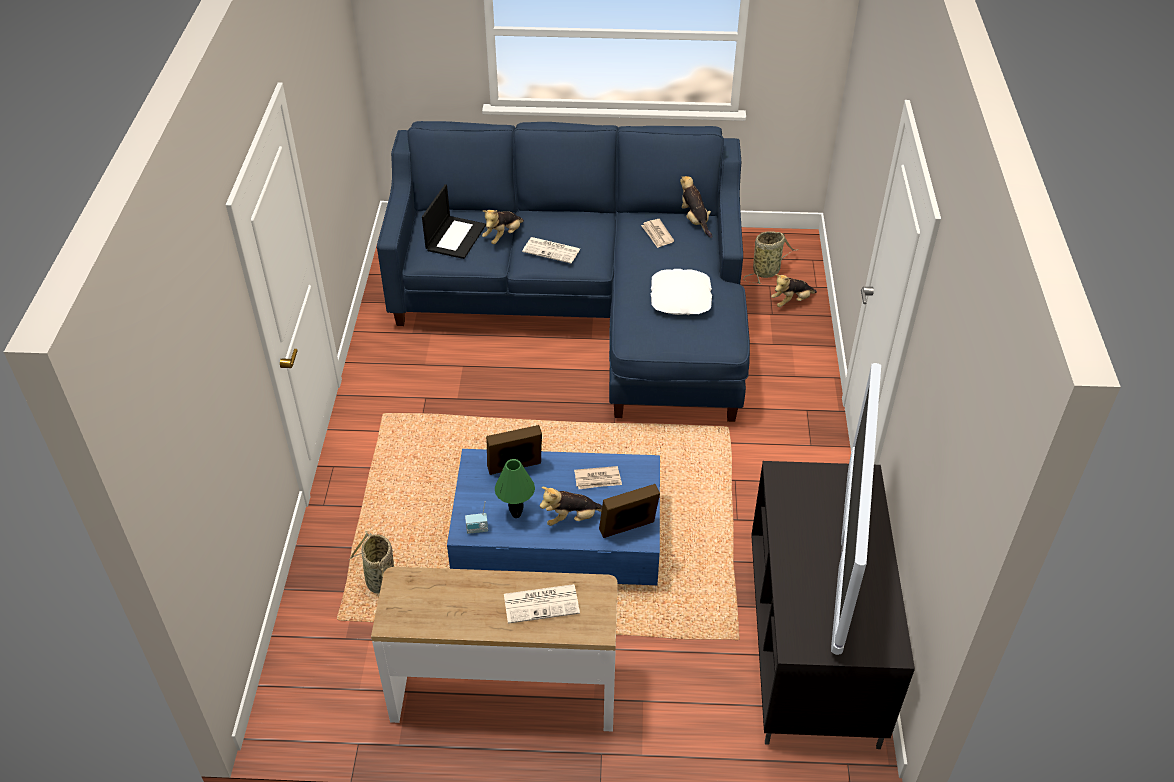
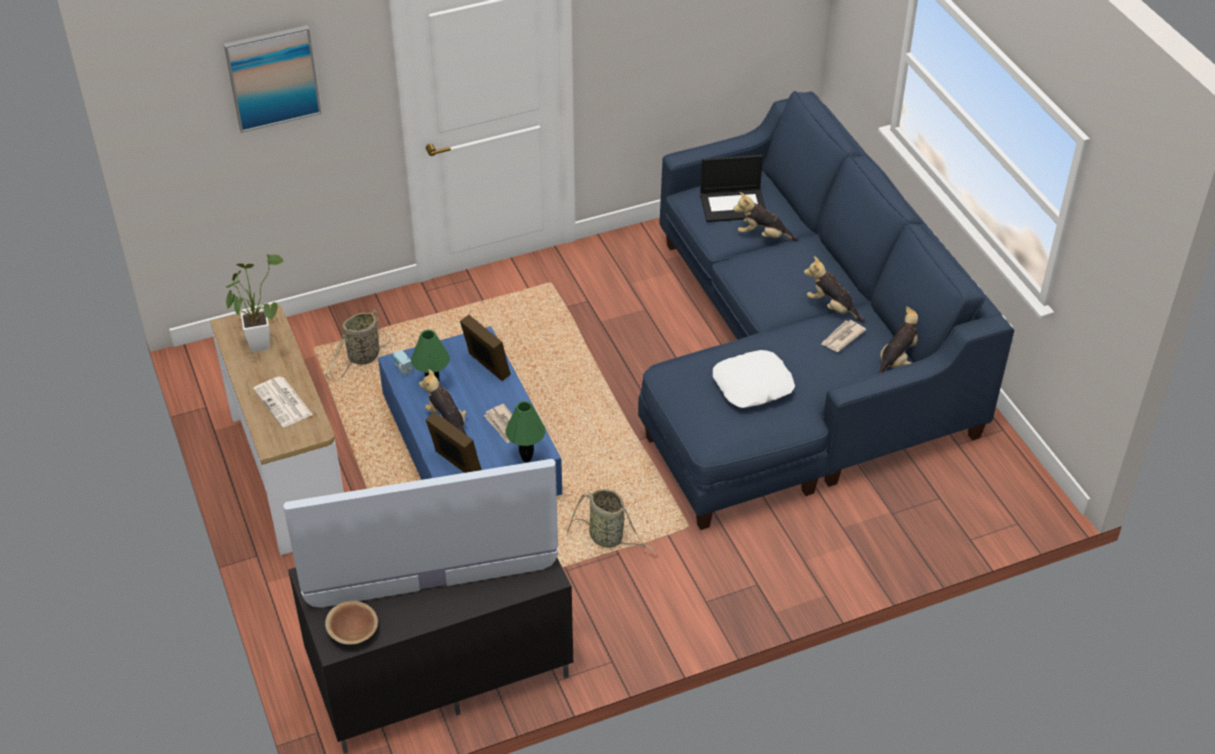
camera: 65 degrees right, 0 degrees up
newspaper [522,237,580,263] -> none
basket [743,231,798,284] -> basket moved to [567,489,656,552]
plush toy [771,274,817,307] -> plush toy moved to [804,256,865,323]
none -> picture [224,25,322,133]
none -> potted plant [226,254,284,352]
none -> brown bowl [325,601,378,645]
none -> green table lamp [505,401,546,462]

